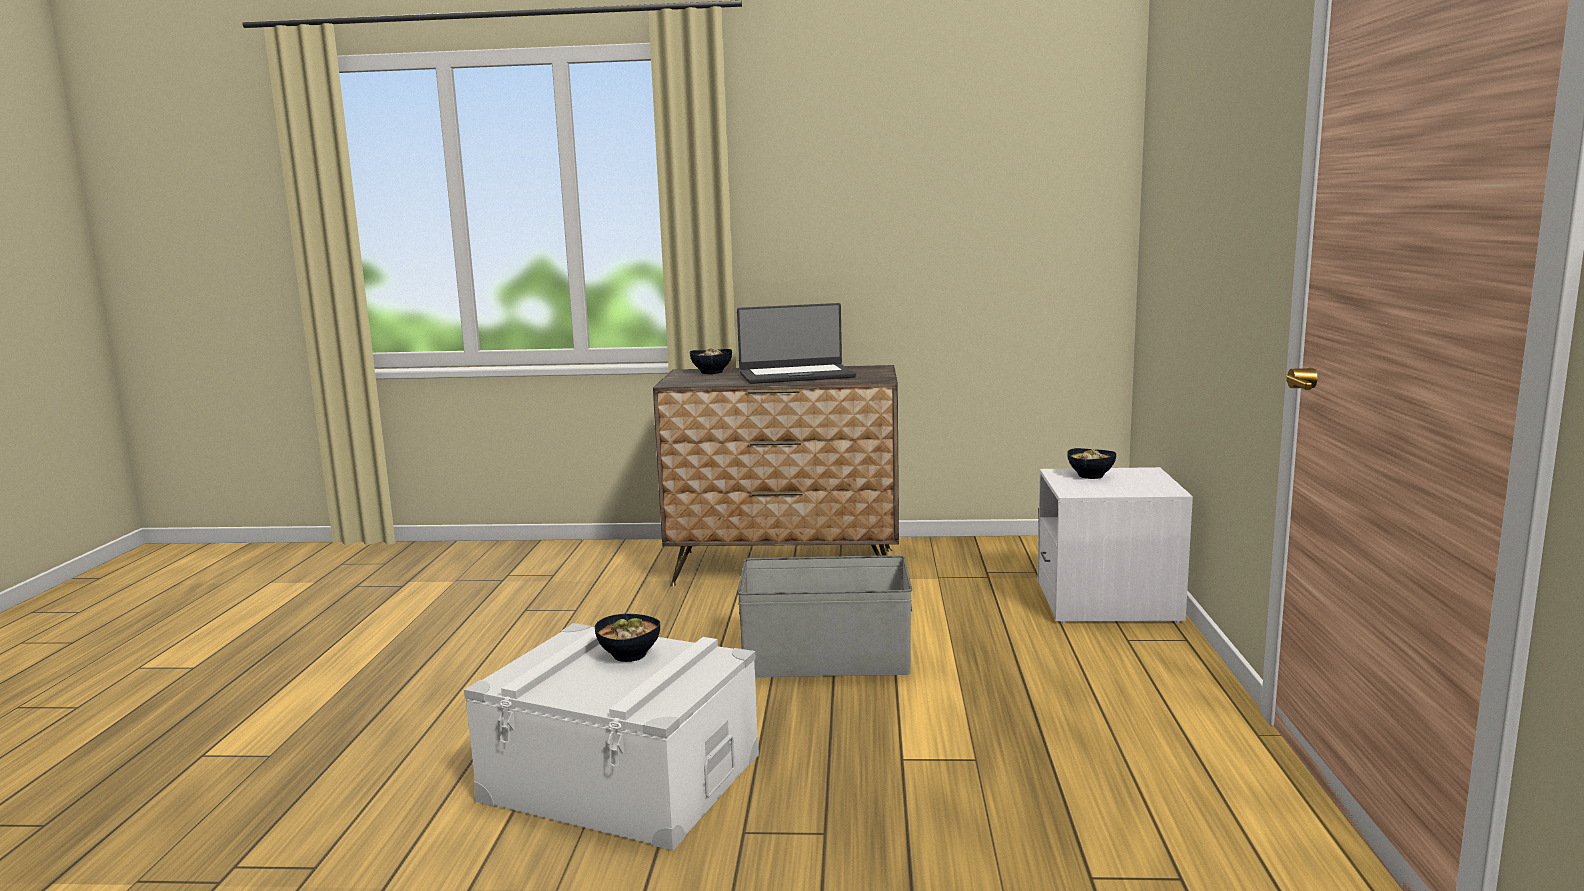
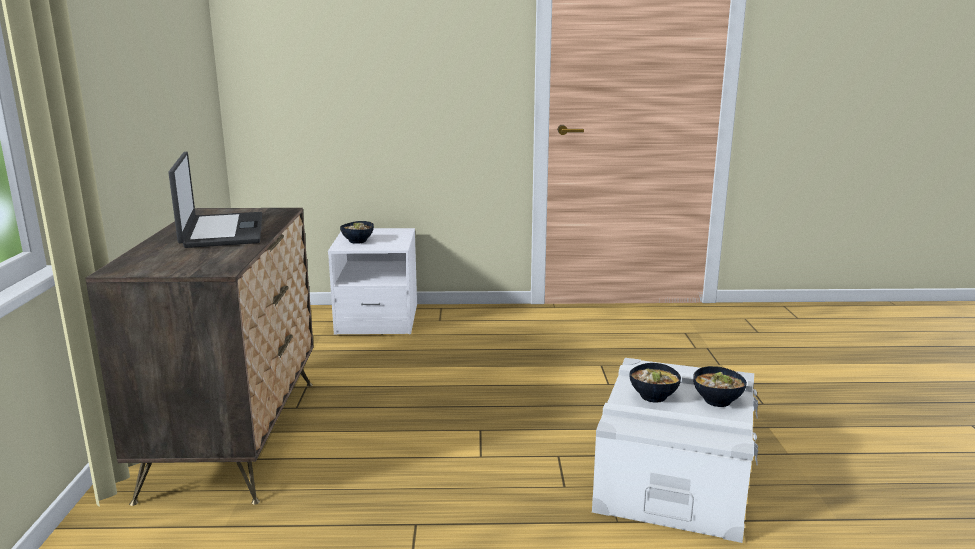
camera: 95 degrees left, 5 degrees up
bowl [690,348,732,374] -> bowl moved to [693,366,747,407]
grey storage box [737,555,912,677] -> none

